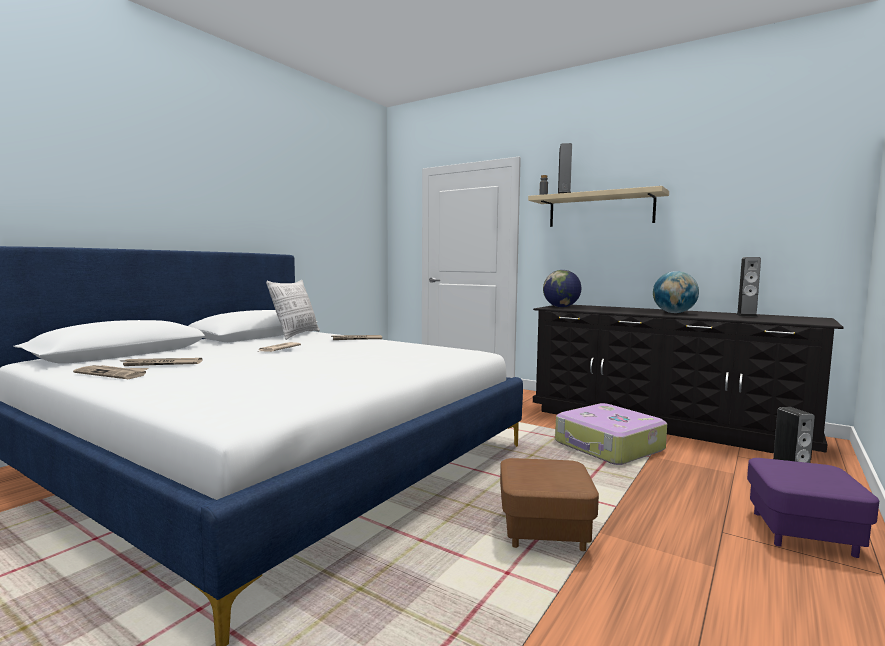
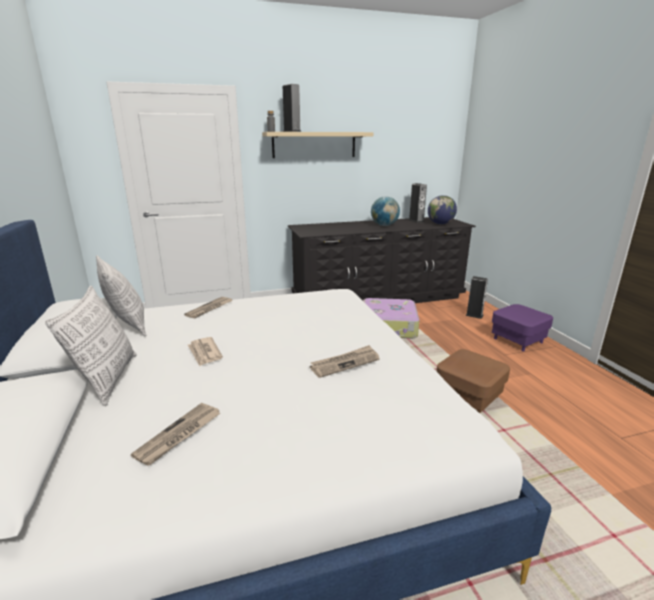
camera: 50 degrees left, 15 degrees up
newspaper [73,365,149,379] -> newspaper moved to [310,345,380,378]
globe [543,270,581,307] -> globe moved to [428,195,457,224]
none -> pillow [45,285,137,406]

